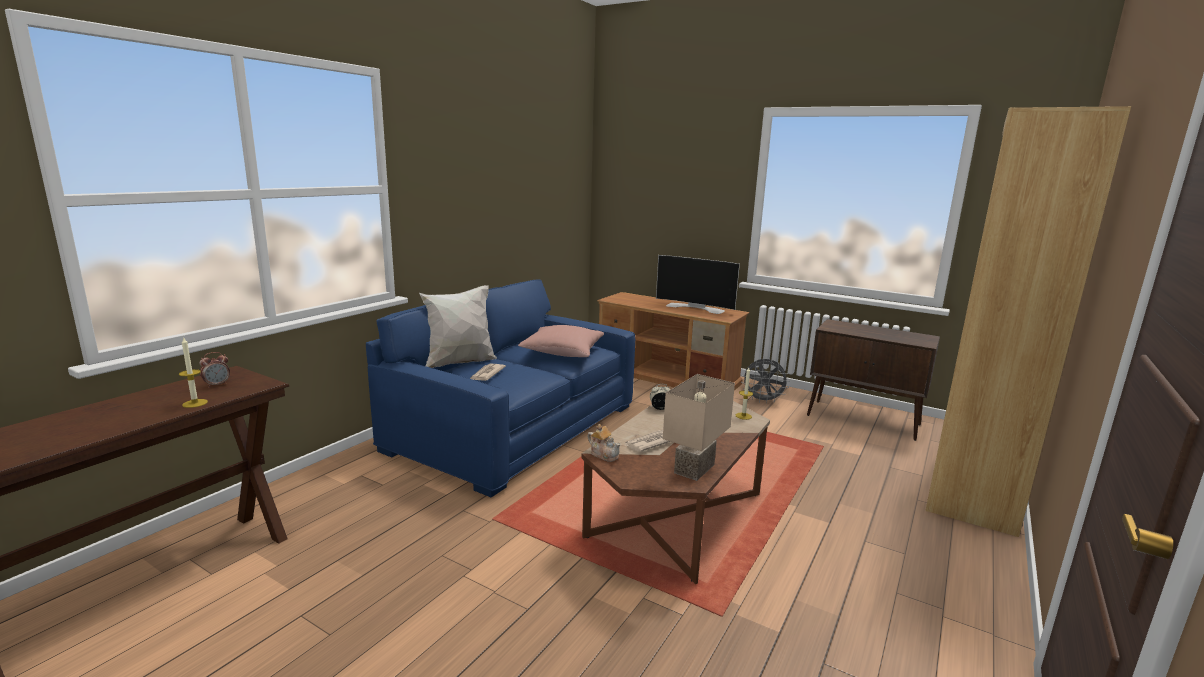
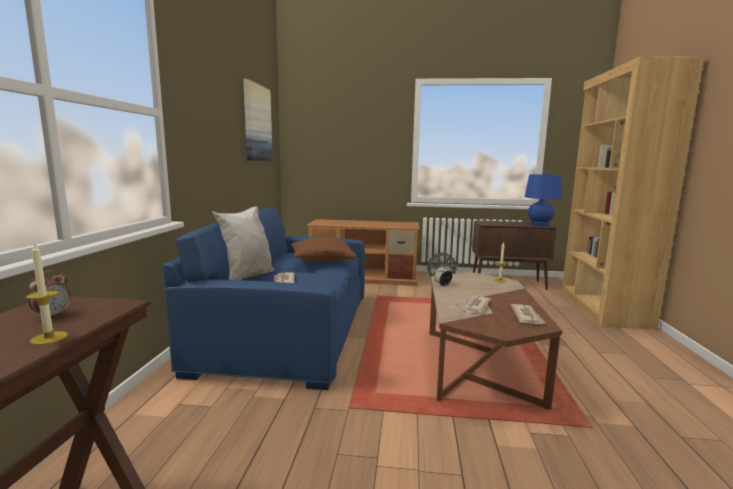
camera: 25 degrees left, 5 degrees down
pink pillow [518,325,604,357] -> brown pillow [291,238,357,262]
teapot [587,424,621,462] -> none
television [656,255,740,314] -> none
beige table lamp [663,374,735,481] -> newspaper [511,304,546,324]
none -> picture [243,79,273,161]
none -> blue table lamp [525,173,561,226]

